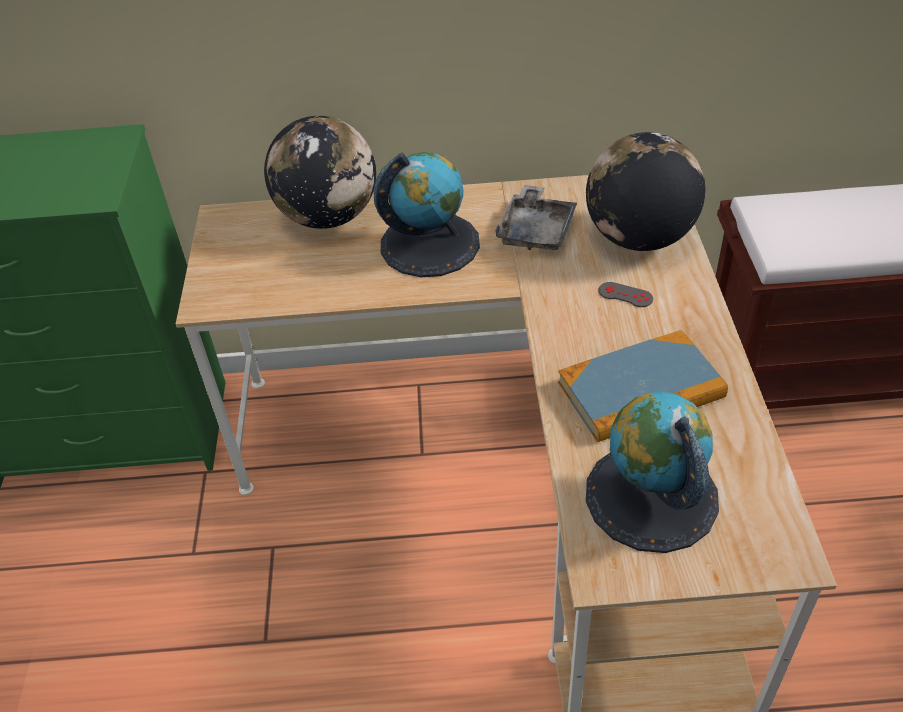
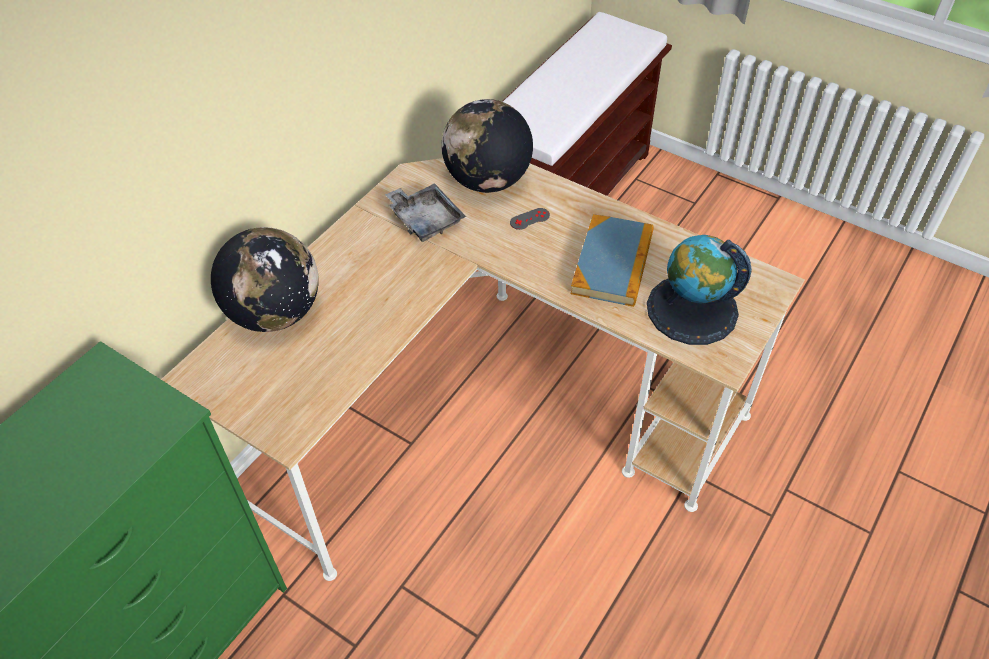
camera: 55 degrees left, 5 degrees up
globe [374,152,480,277] -> none

